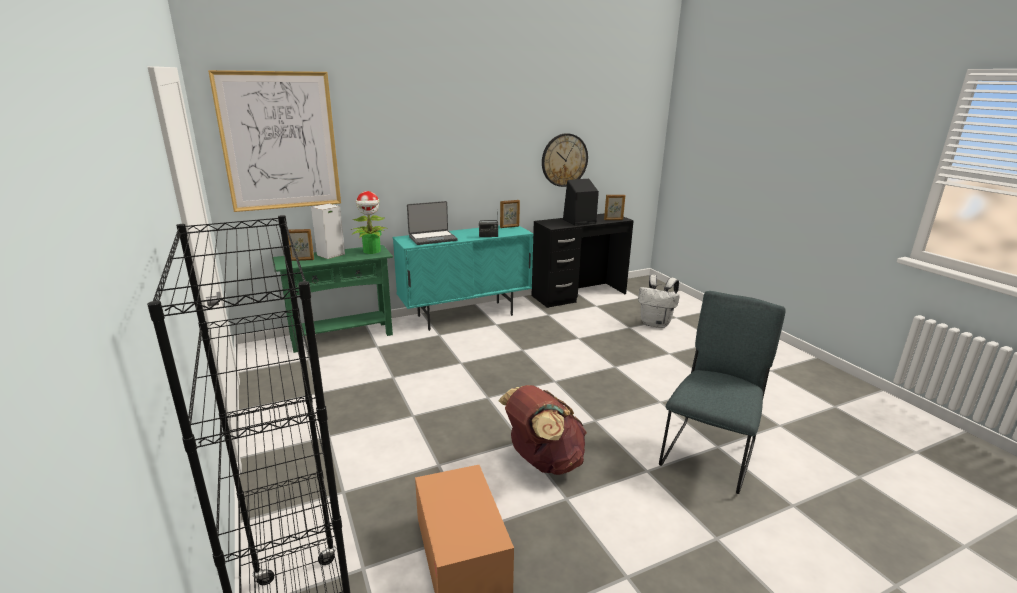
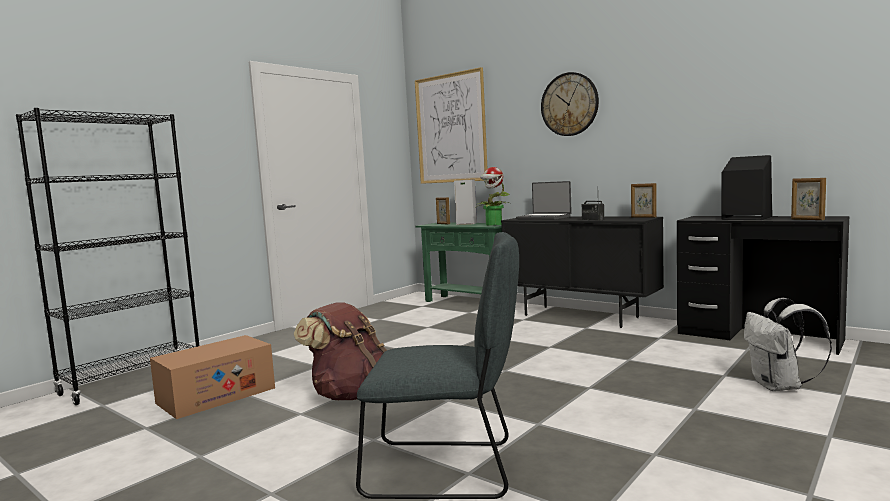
camera: 65 degrees right, 15 degrees down
turquoise cabinet [393,225,534,331] -> black cabinet [501,217,664,328]
wall clock [542,133,588,187] -> wall clock moved to [541,72,599,136]

